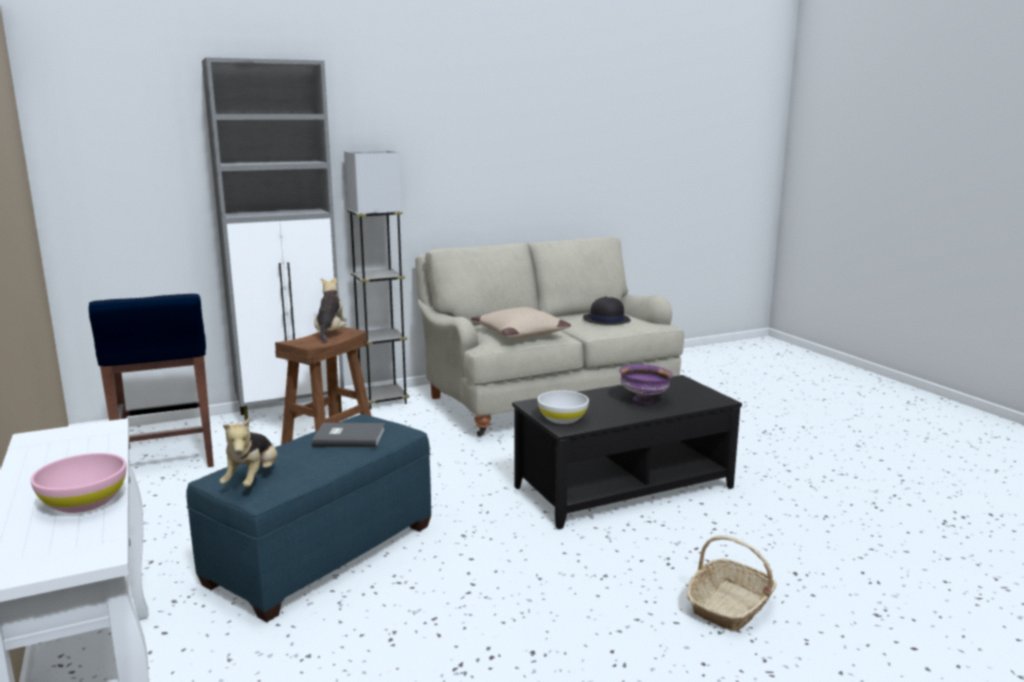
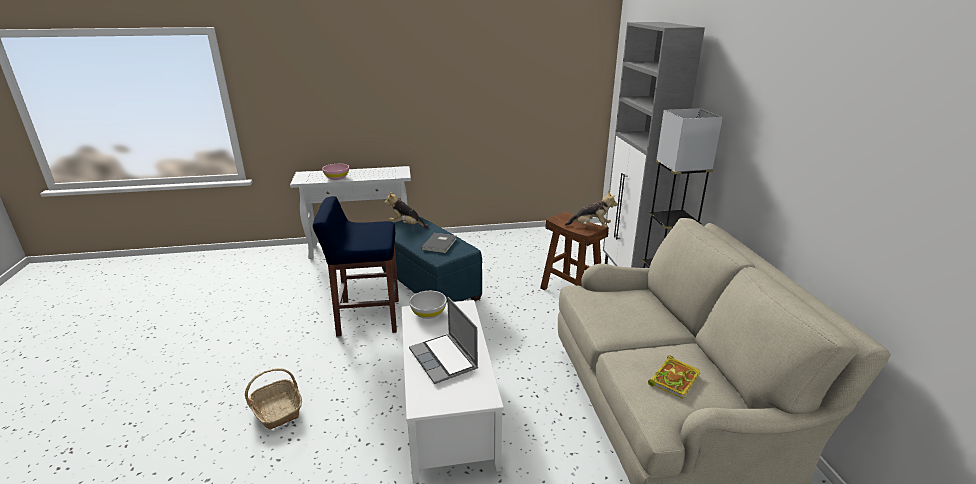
camera: 105 degrees right, 10 degrees up
blue stool [89,294,214,467] -> blue stool moved to [313,196,399,337]
beige pillow [471,307,571,339] -> none
black coffee table [512,375,742,529] -> white coffee table [402,300,504,484]
black hat [583,296,631,325] -> book [648,355,701,399]
purple bowl [619,364,673,404] -> laptop [409,297,478,384]

